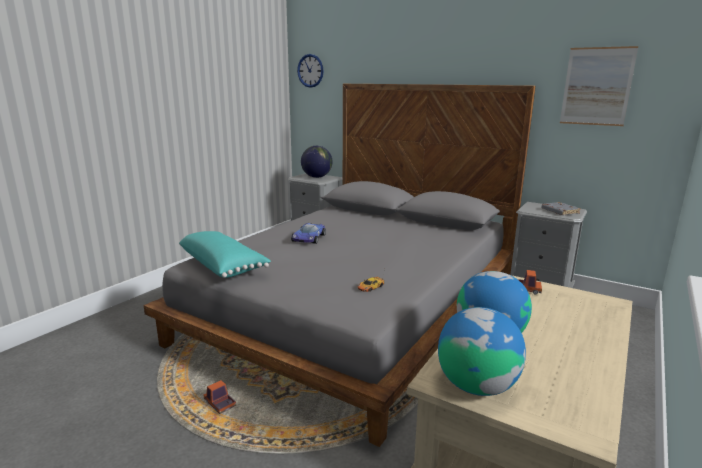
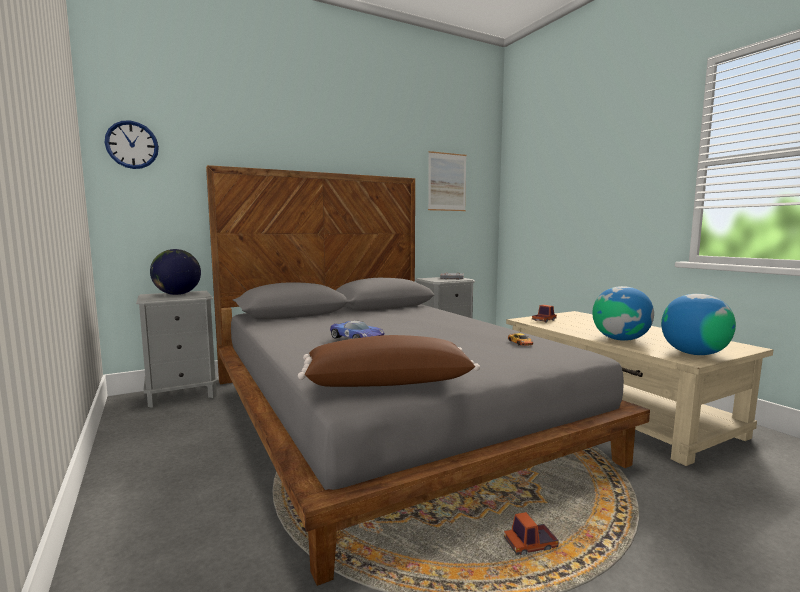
camera: 60 degrees left, 10 degrees down
turquoise pillow [179,231,271,278] -> brown pillow [298,335,480,387]

